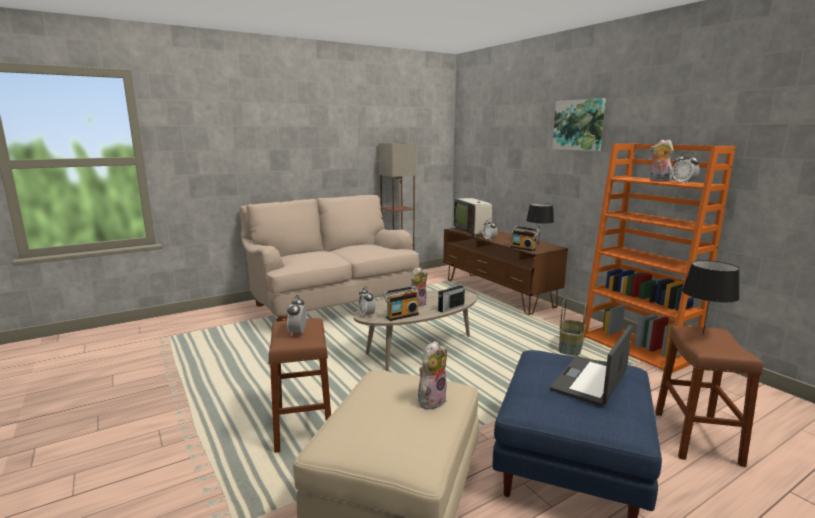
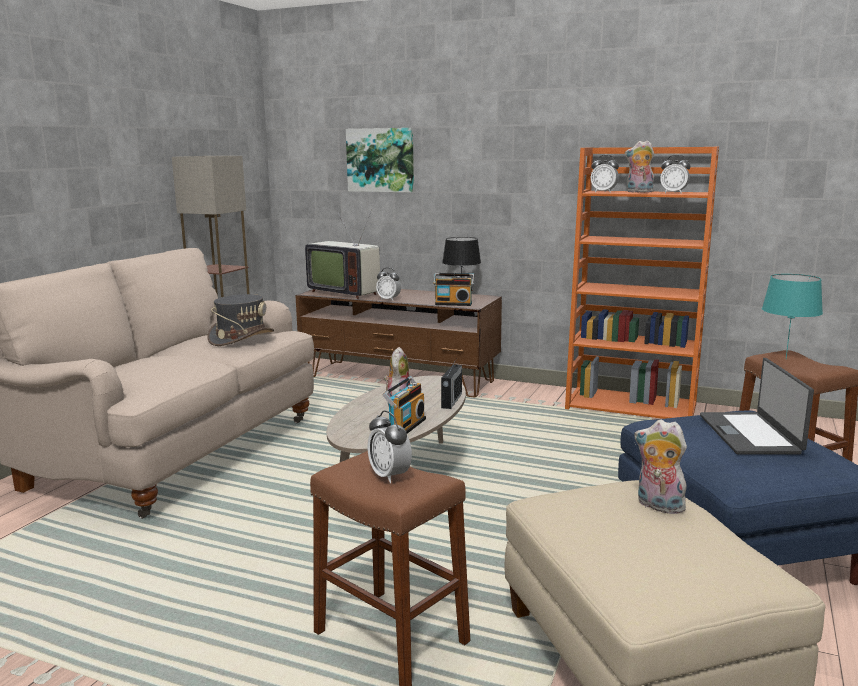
camera: 35 degrees left, 0 degrees up
alarm clock [358,286,376,318] -> alarm clock moved to [591,155,619,193]
plush toy [418,341,447,409] -> plush toy turned 60 degrees counterclockwise [634,419,688,514]
picture [552,98,606,151] -> picture moved to [346,128,414,193]
basket [559,299,588,356] -> none
black table lamp [682,260,739,334] -> turquoise table lamp [762,274,823,359]
none -> grey hat [207,294,274,346]

